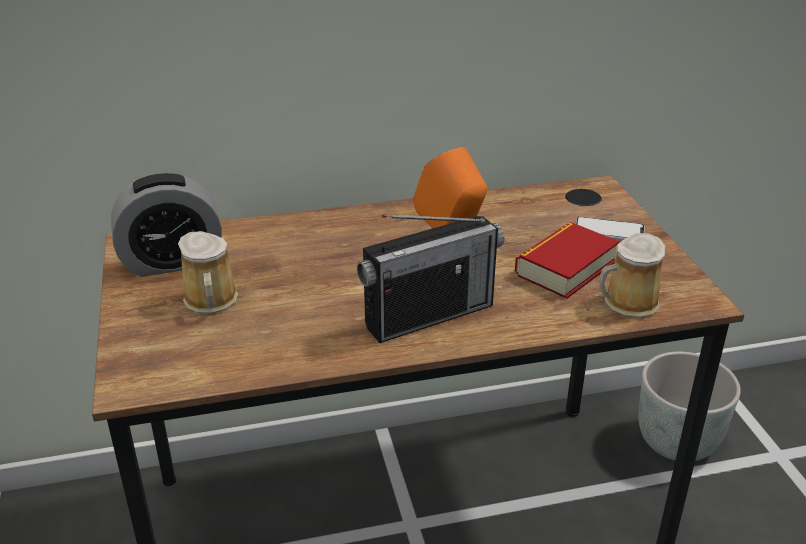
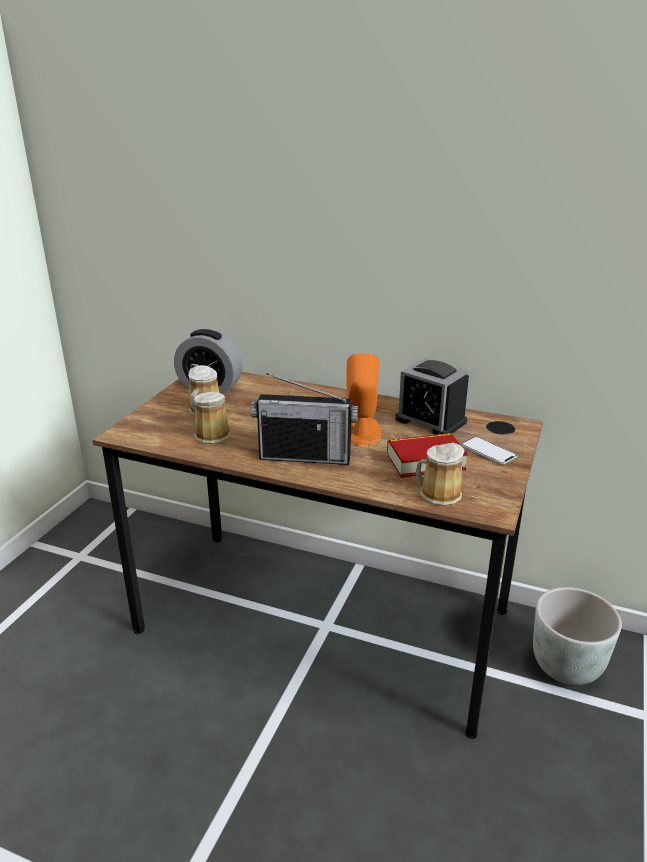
camera: 35 degrees right, 5 degrees down
none -> mug [194,392,231,444]
none -> alarm clock [395,358,469,435]

